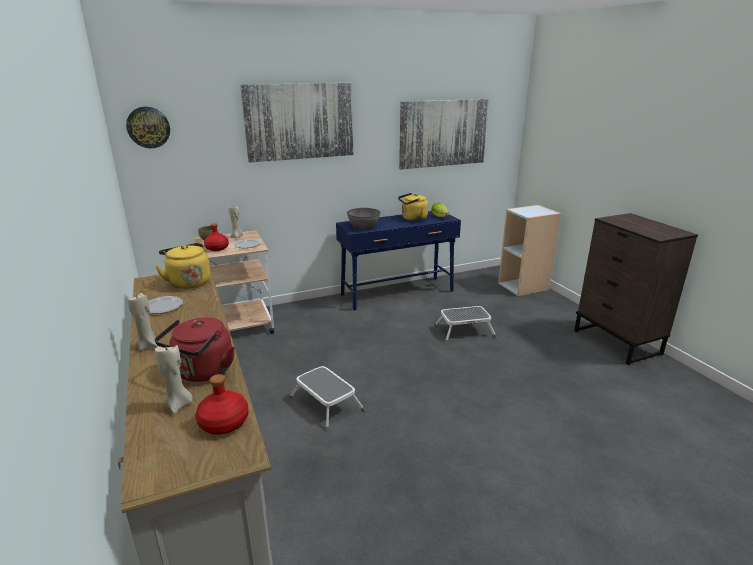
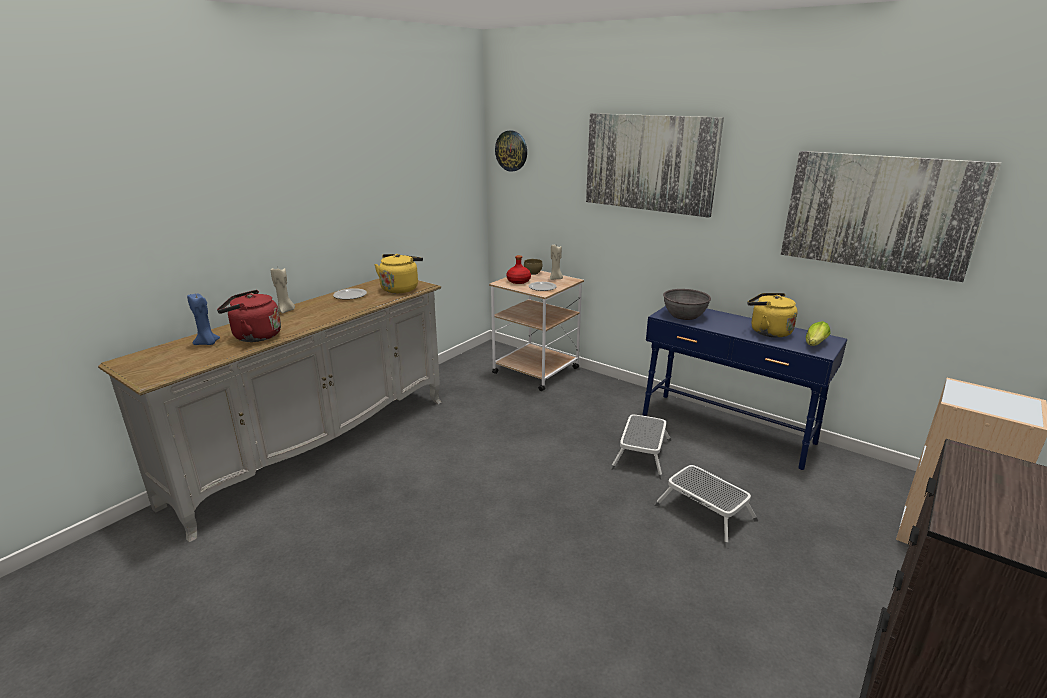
camera: 60 degrees right, 0 degrees up
beige candle [155,345,193,414] -> blue candle [187,293,220,345]
red bottle [196,374,249,435] -> none
grey step ladder [289,366,365,431] -> grey step ladder moved to [610,415,672,480]

